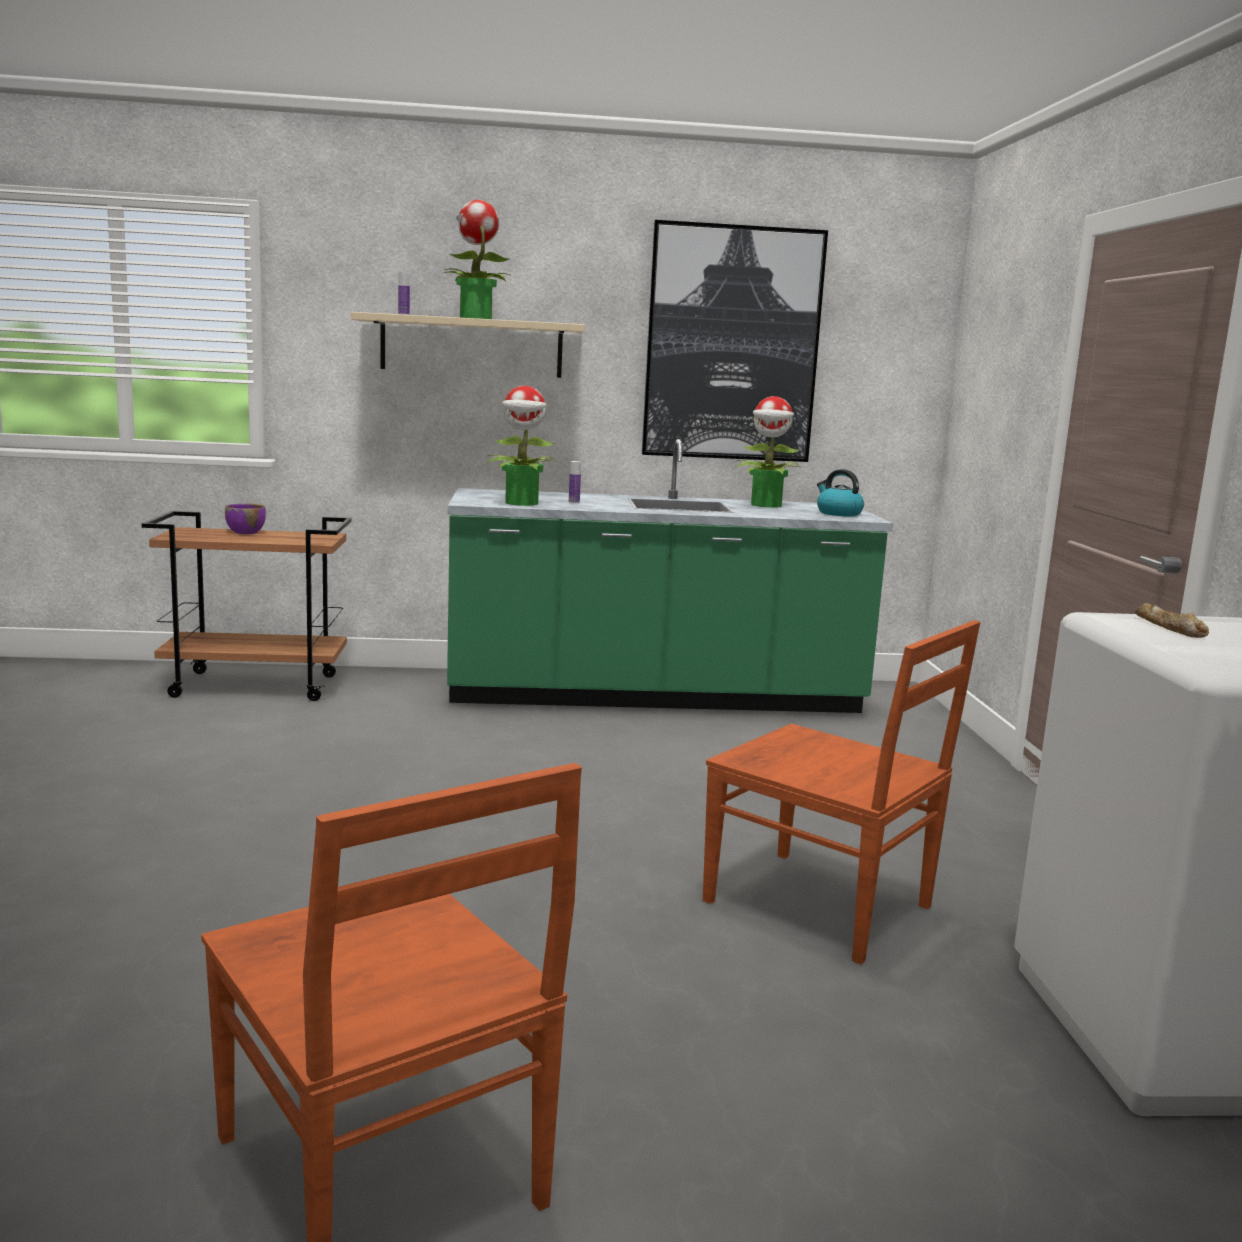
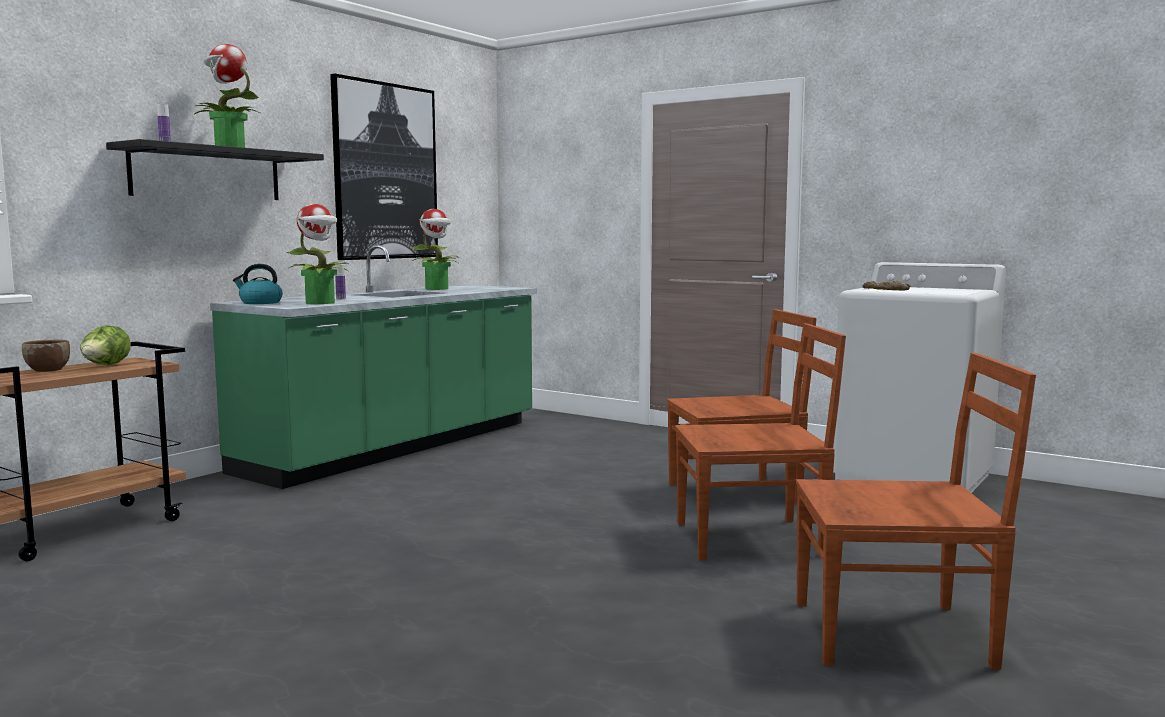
camera: 50 degrees left, 5 degrees down
purple bowl [225,504,266,534] -> brown bowl [22,339,70,372]
beige shelf [351,312,585,378] -> black shelf [106,139,324,200]
kettle [817,469,864,516] -> kettle moved to [233,264,283,304]
none -> lettuce [80,325,131,365]
none -> brown chair [675,323,846,560]

